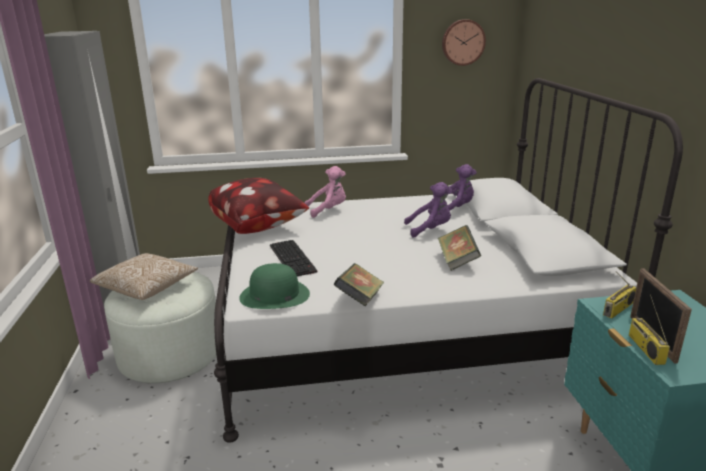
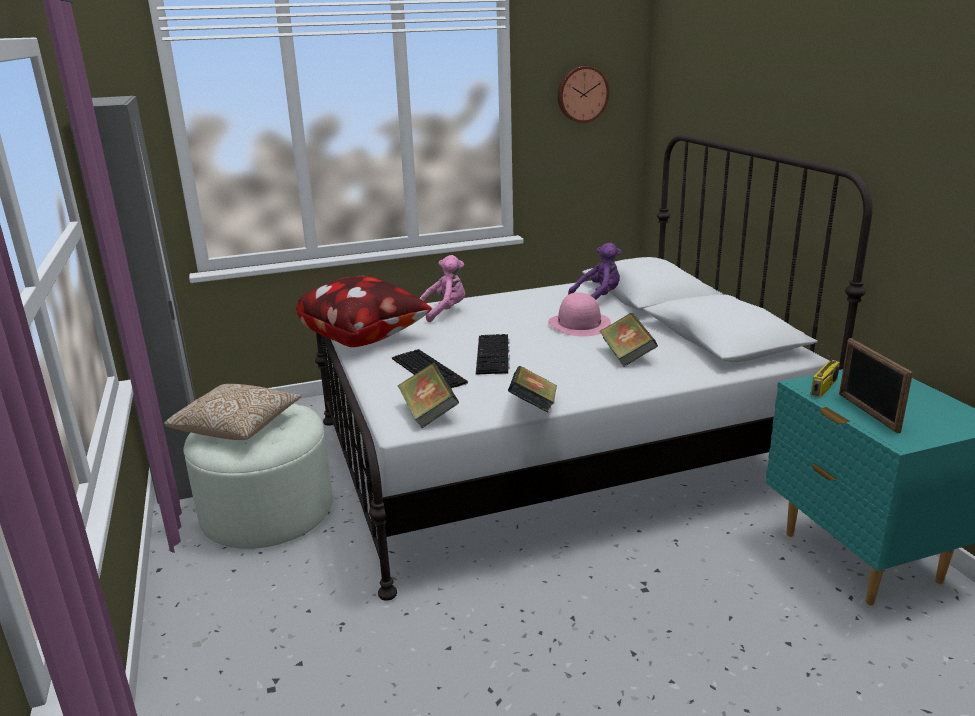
camera: 10 degrees left, 0 degrees up
green hat [239,263,310,309] -> book [398,363,459,428]
purple plush toy [404,182,452,238] -> pink hat [548,292,611,337]
radio [629,295,670,365] -> none
none -> keyboard [476,334,510,375]

